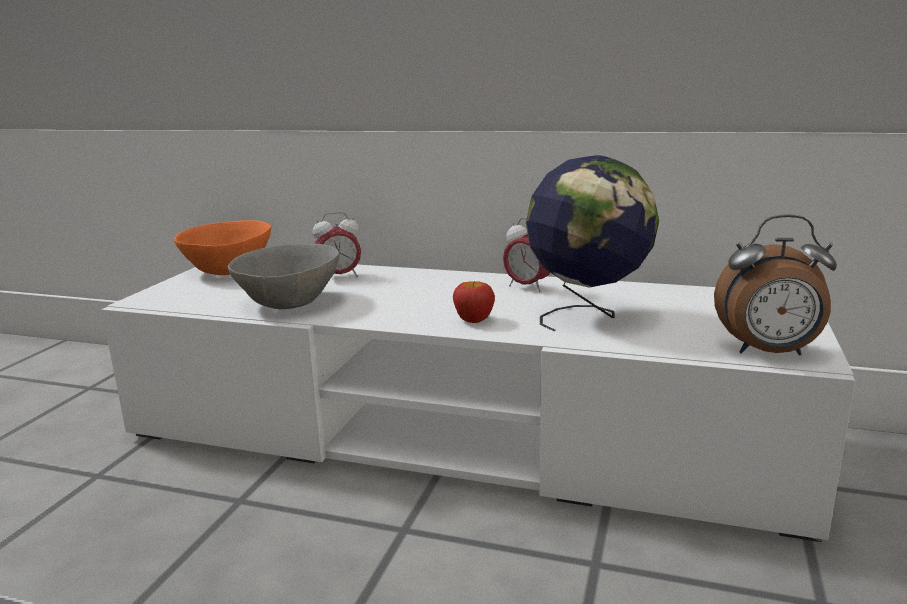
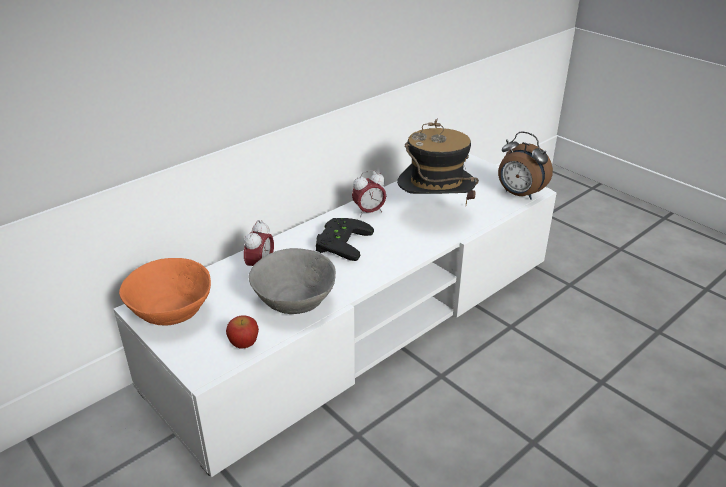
camera: 60 degrees left, 15 degrees up
apple [453,281,495,323] -> apple moved to [226,315,259,349]
globe [526,155,659,331] -> hat [397,119,479,205]
alarm clock [714,214,837,355] -> alarm clock turned 90 degrees clockwise [498,131,553,200]
none -> black game controller [316,218,374,261]

